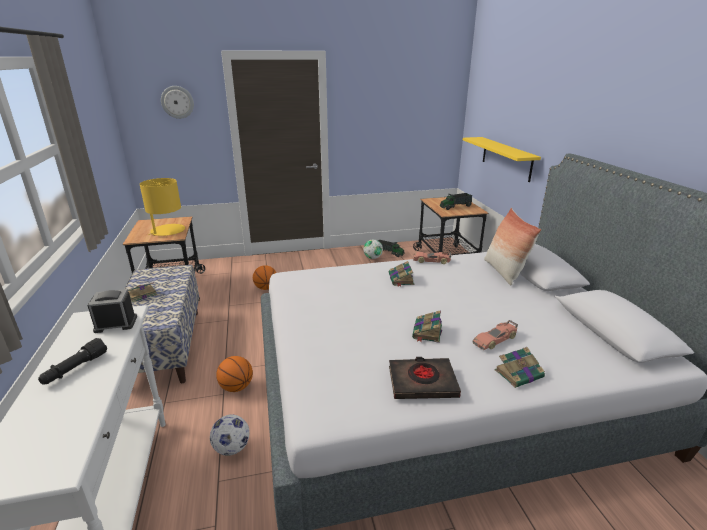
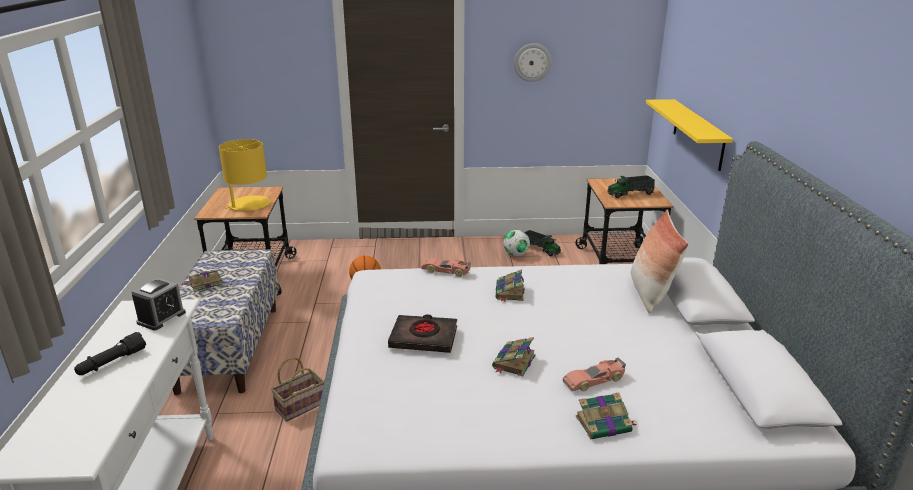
camera: 10 degrees right, 0 degrees up
alarm clock [87,289,137,333] -> alarm clock turned 120 degrees clockwise [131,278,186,330]
wall clock [161,86,194,119] -> wall clock moved to [514,43,552,82]
football [210,415,250,456] -> none
basketball [216,356,253,392] -> basket [271,357,324,422]
black book [389,357,461,399] -> black book moved to [388,314,457,353]
toy car [413,252,451,264] -> toy car moved to [421,258,471,277]

